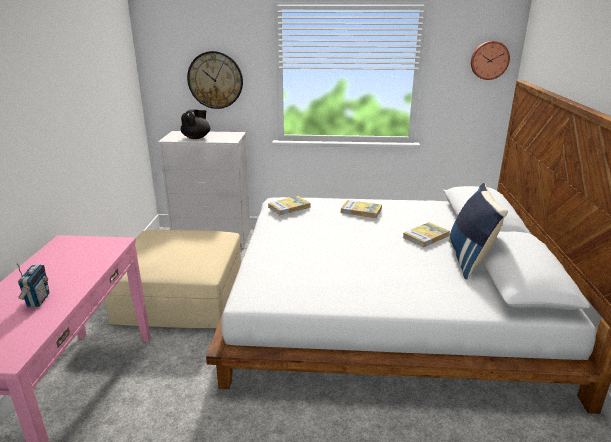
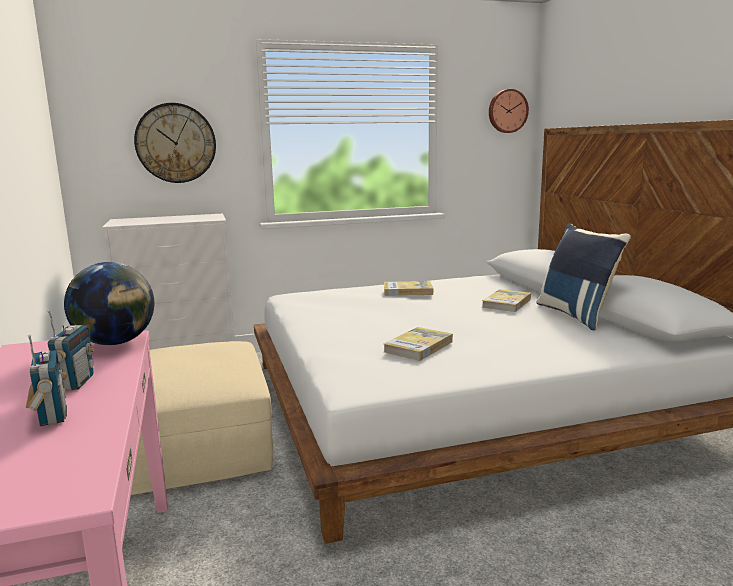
camera: 20 degrees left, 10 degrees down
black teapot [181,110,210,139] -> none
book [268,196,310,215] -> book moved to [384,327,453,361]
none -> radio [47,310,94,391]
none -> globe [64,262,154,345]

